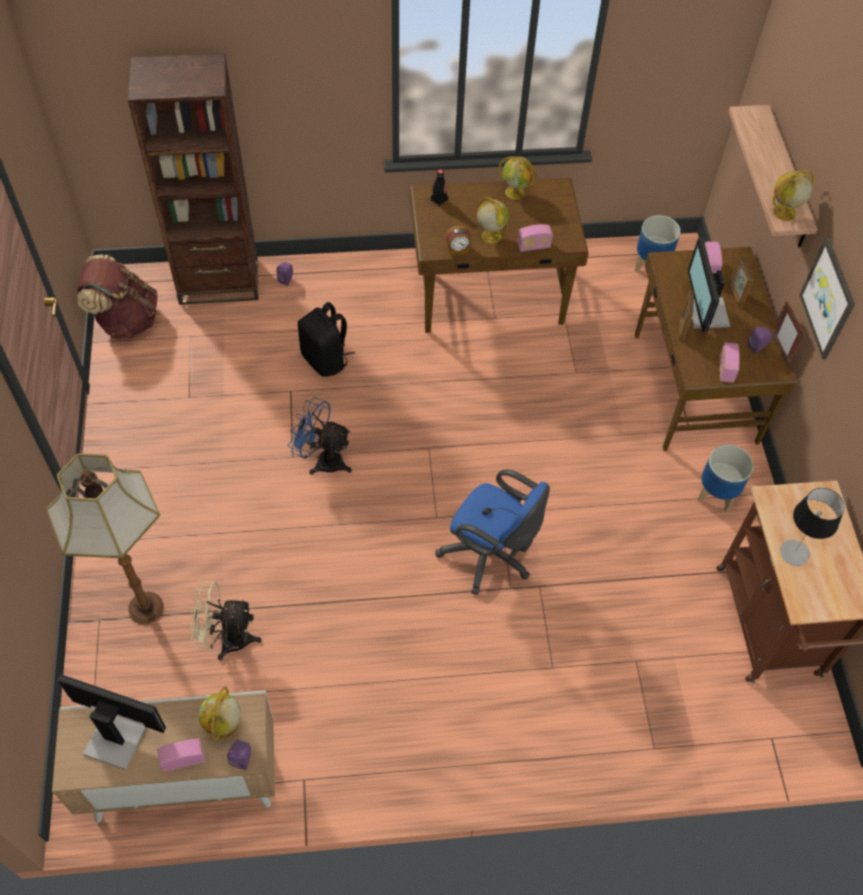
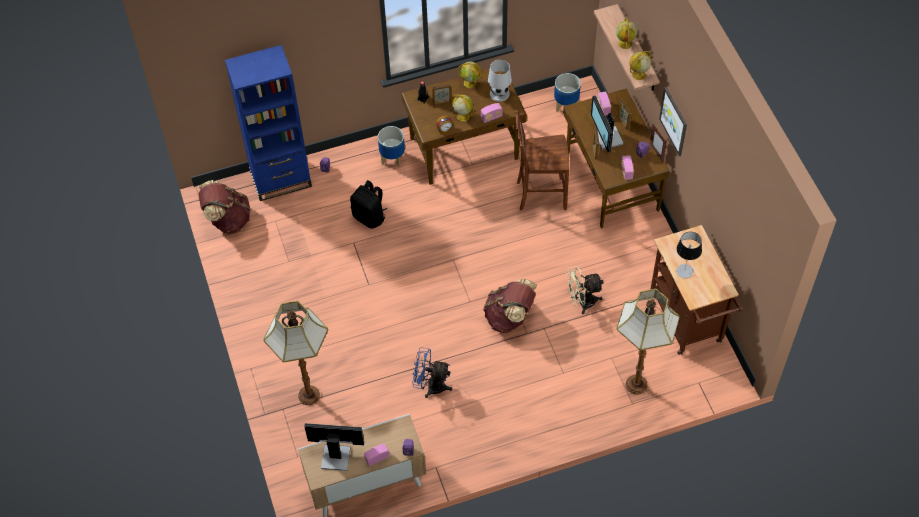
camera: 10 degrees left, 0 degrees up
brown bookcase [128,53,258,305] -> blue bookcase [225,45,312,201]
beige fan [189,581,262,660] -> beige fan moved to [566,266,604,314]
globe [199,687,241,741] -> globe moved to [616,18,638,49]
blue fan [288,397,352,475] -> blue fan moved to [412,348,452,398]
blue office chair [435,470,550,595] -> brown backpack [483,279,537,333]
planter [698,445,754,512] -> planter moved to [378,126,405,167]
none -> picture frame [432,84,452,105]
none -> white table lamp [488,60,512,102]
none -> brown chair [516,110,569,210]
none -> floor lamp [617,289,680,395]

